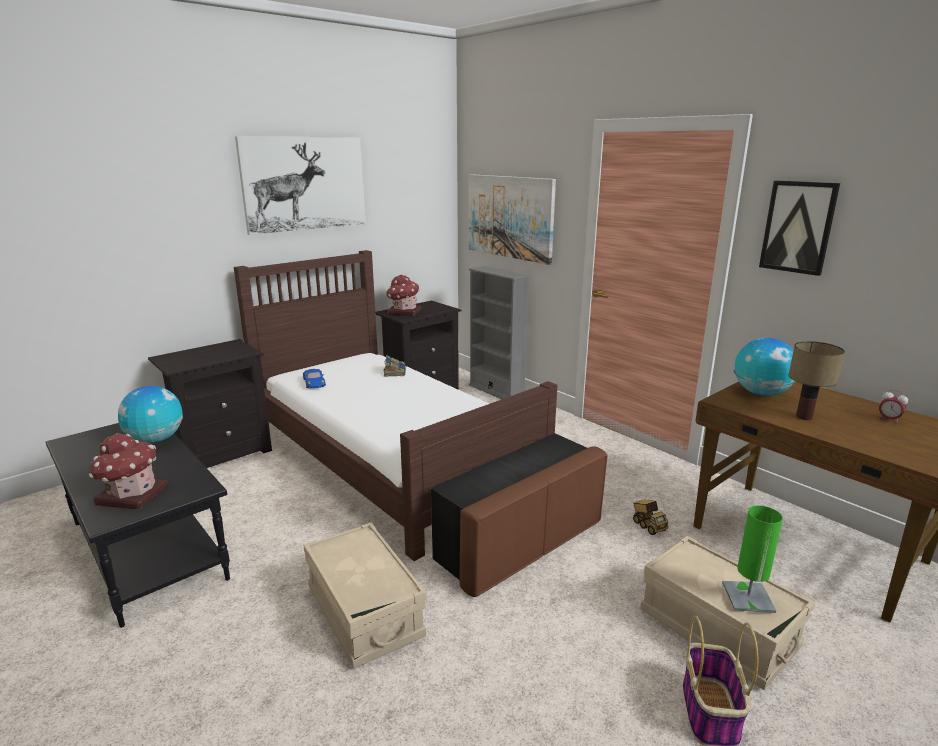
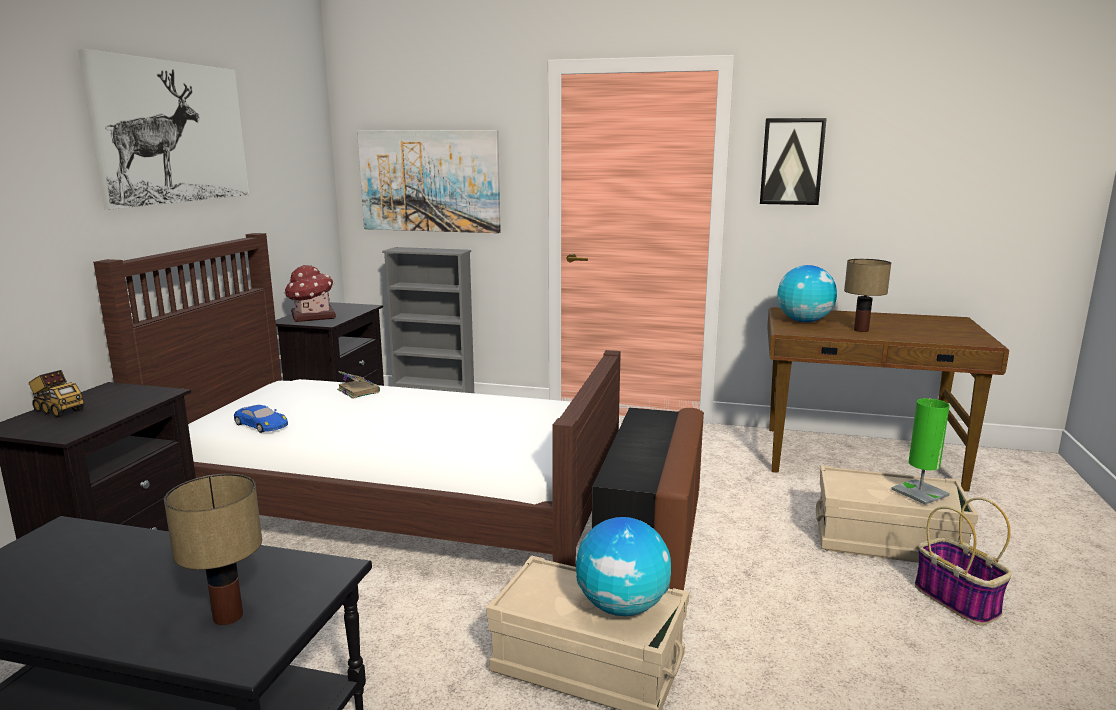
camera: 35 degrees left, 5 degrees down
toy house [89,433,168,510] -> table lamp [164,473,262,625]
globe [118,386,183,443] -> globe moved to [576,517,671,616]
toy truck [633,500,668,535] -> toy truck moved to [28,370,84,418]
alarm clock [879,390,908,423] -> none

